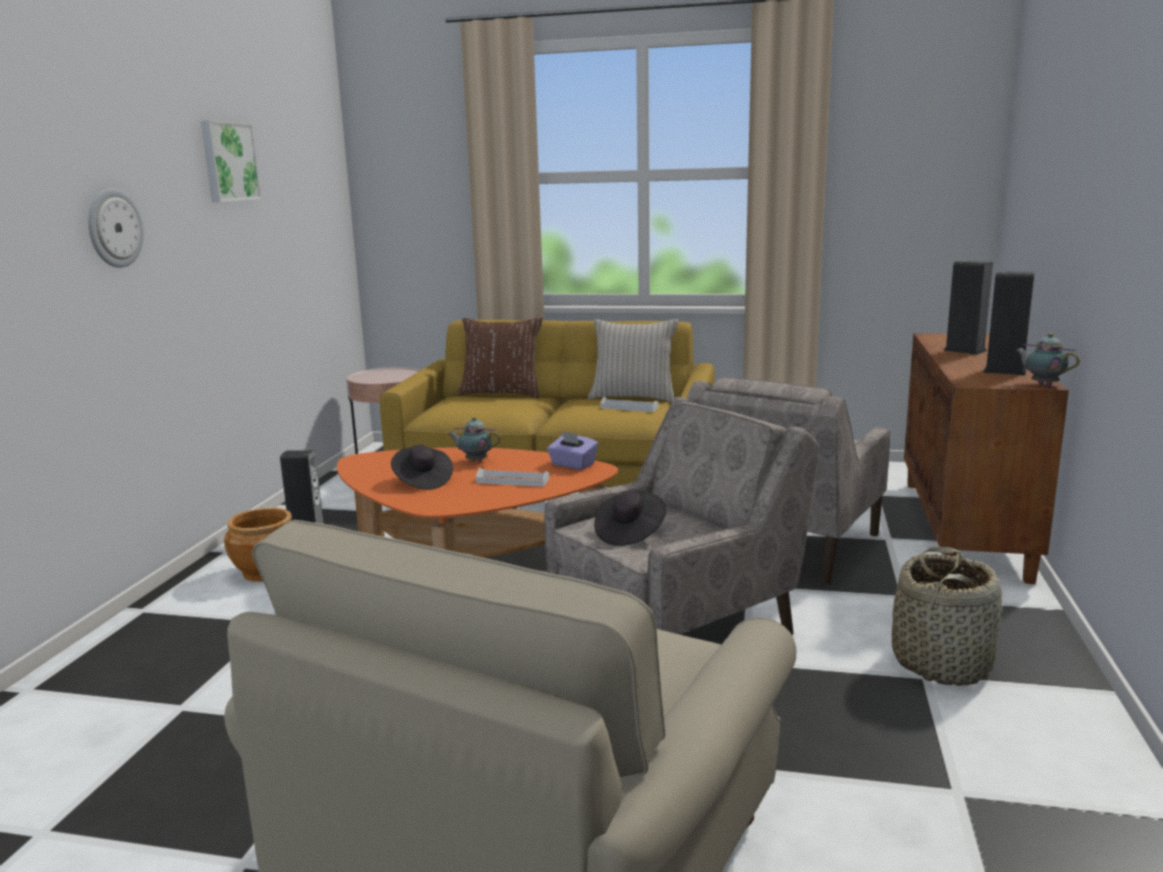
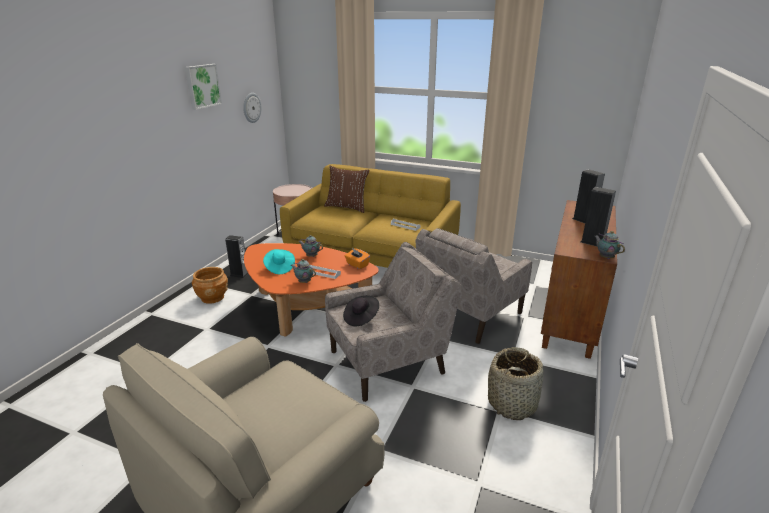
camera: 10 degrees right, 10 degrees up
wall clock [88,188,144,268] -> wall clock moved to [243,93,262,123]
black hat [391,445,453,490] -> turquoise hat [263,249,295,274]
purple tissue box [547,431,598,470] -> orange tissue box [345,248,370,269]
beige pillow [588,319,679,403] -> none
none -> teapot [291,259,316,283]

